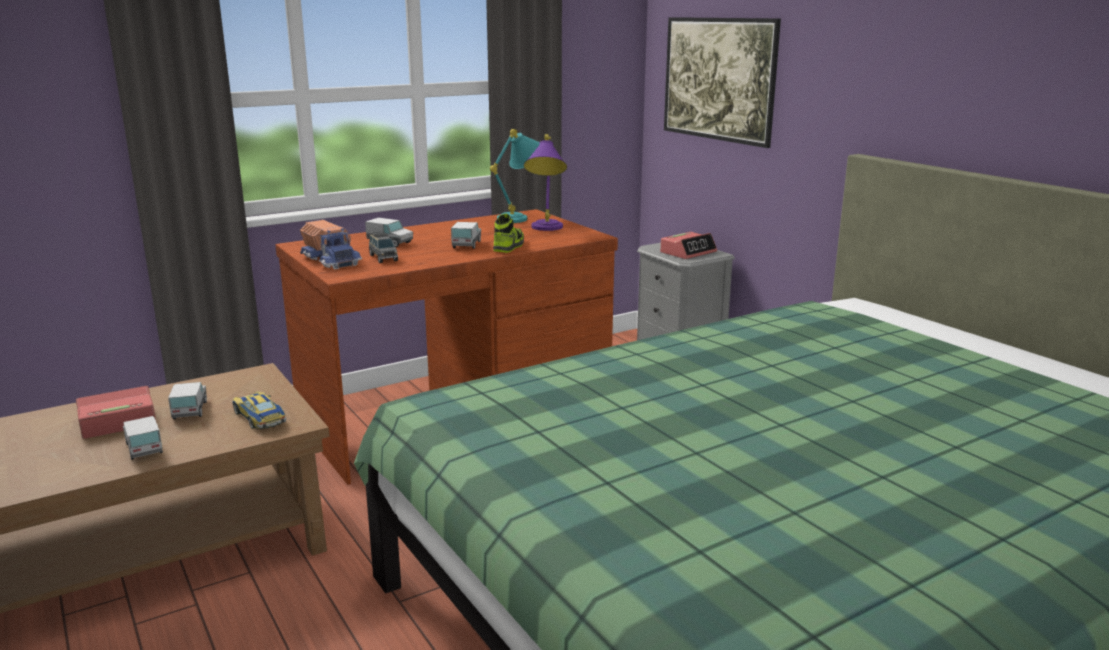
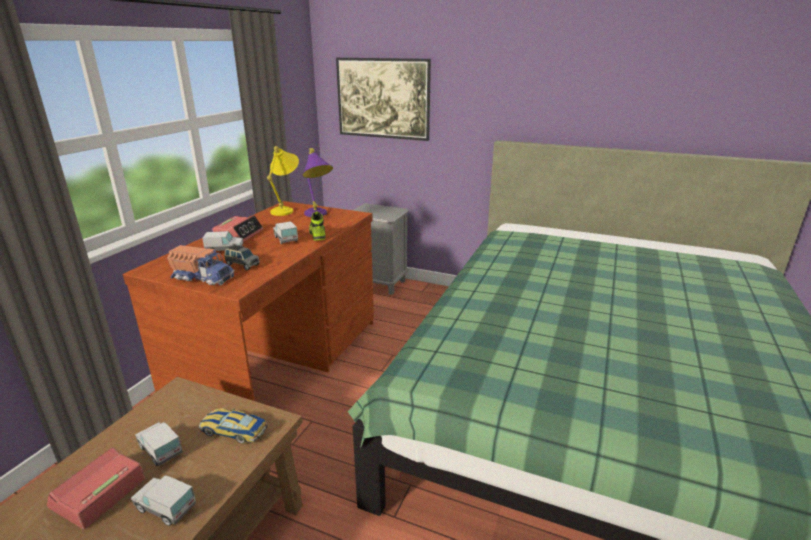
camera: 35 degrees left, 5 degrees up
turquoise table lamp [490,129,540,223] -> yellow table lamp [267,146,299,216]
alarm clock [660,232,717,259] -> alarm clock moved to [212,215,263,242]

